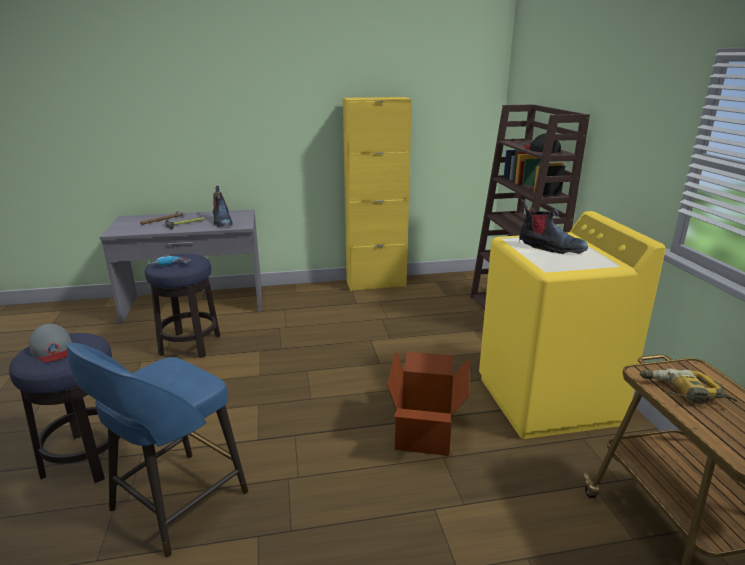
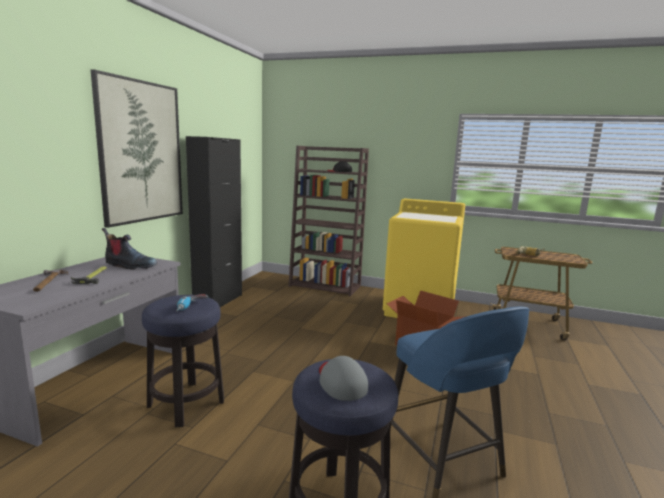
camera: 60 degrees left, 10 degrees down
grey cap [29,324,72,362] -> grey cap turned 105 degrees counterclockwise [319,356,368,401]
yellow cabinet [343,97,412,291] -> black cabinet [186,136,242,307]
boot [519,199,588,254] -> none
none -> picture [91,69,183,228]

